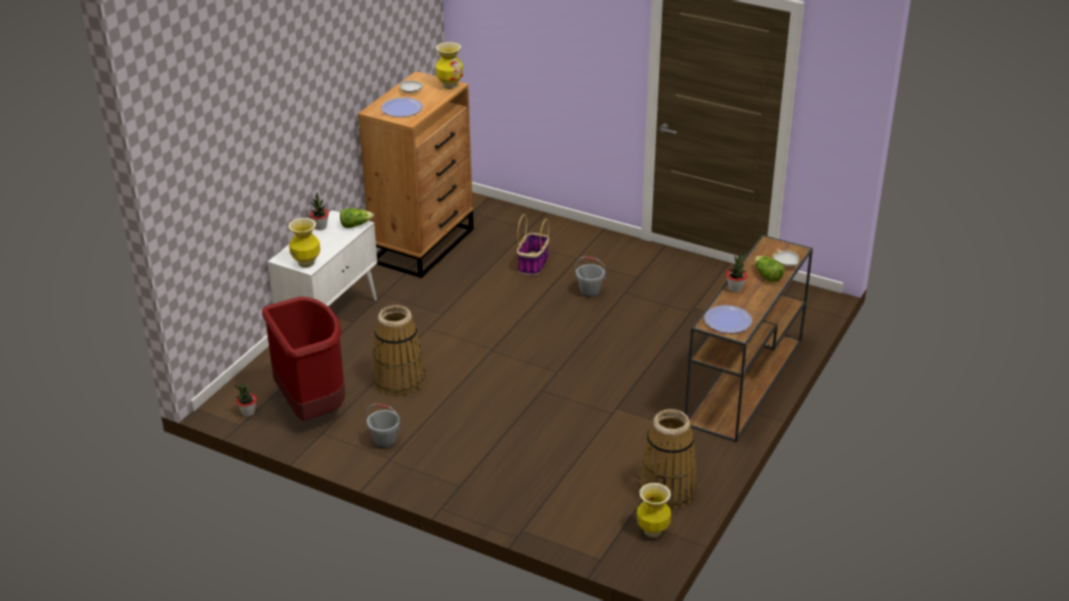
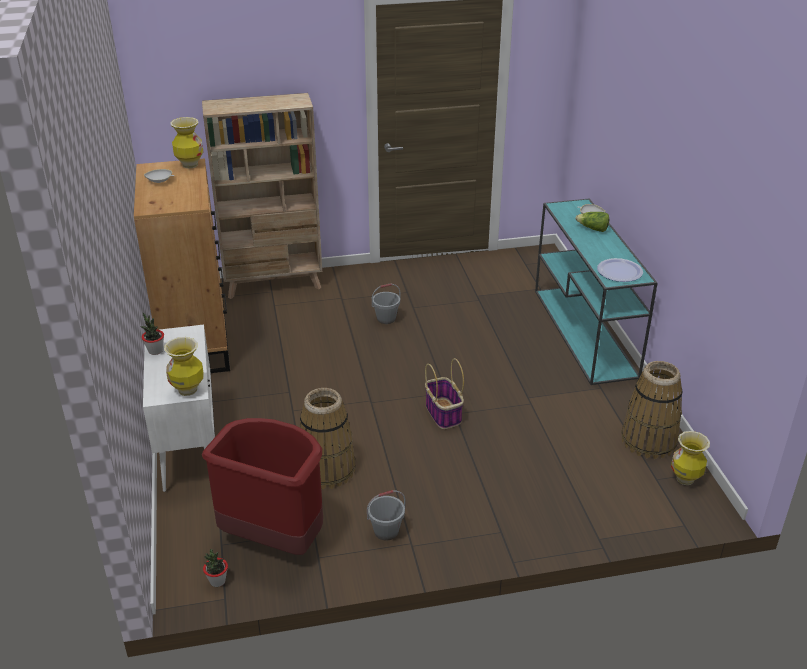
camera: 40 degrees left, 0 degrees up
lettuce [340,208,374,228] -> none
plate [381,98,423,117] -> none
basket [517,214,549,275] -> basket moved to [425,358,464,429]
brown console table [685,235,813,442] -> turquoise console table [535,198,658,385]
potted plant [726,254,747,293] -> none
none -> beige bookcase [202,93,322,299]

